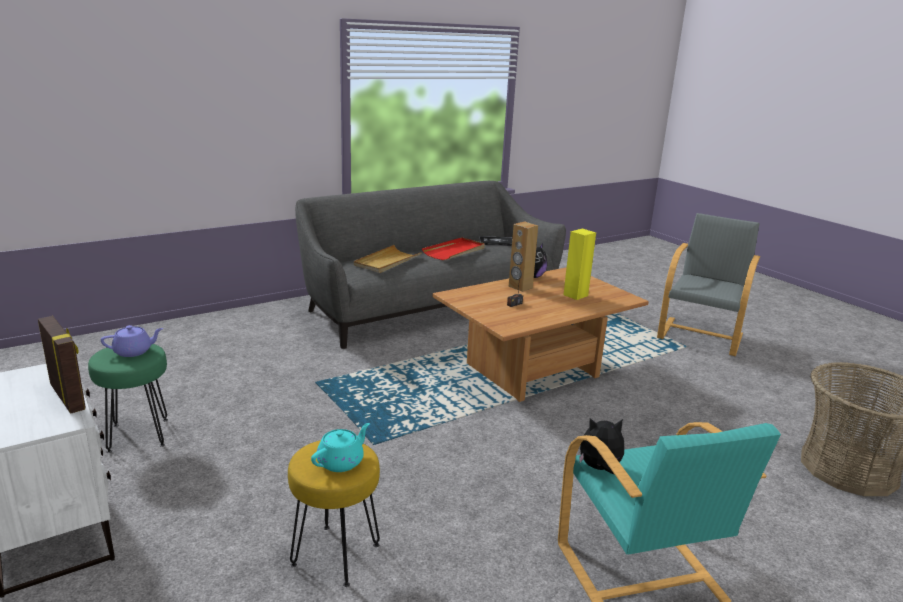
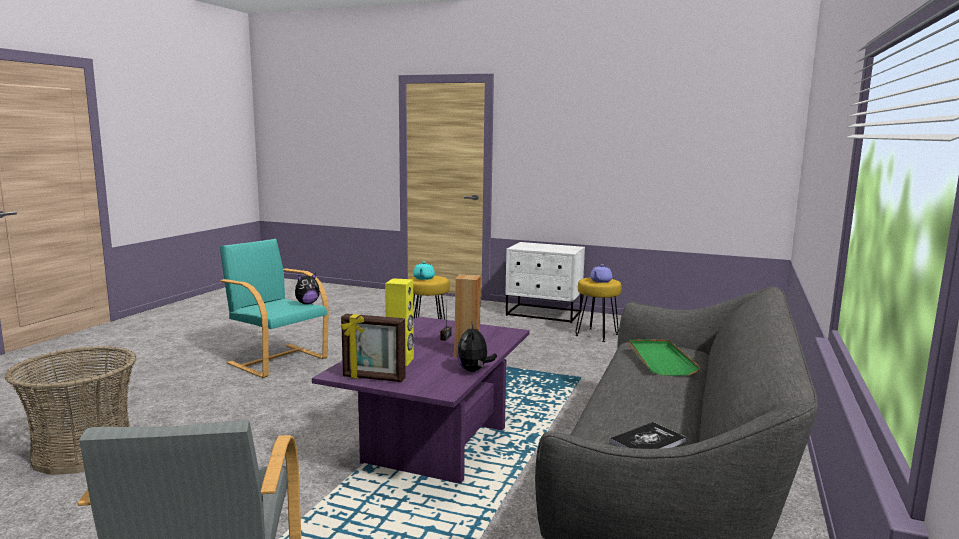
camera: 145 degrees right, 10 degrees down
picture frame [38,316,85,414] -> picture frame moved to [341,314,405,382]
green stool [88,344,168,453] -> yellow stool [575,278,622,342]
beige tray [354,245,422,273] -> green tray [629,339,701,376]
red tray [422,237,485,260] -> none
brown coffee table [433,267,649,402] -> purple coffee table [312,317,529,484]

